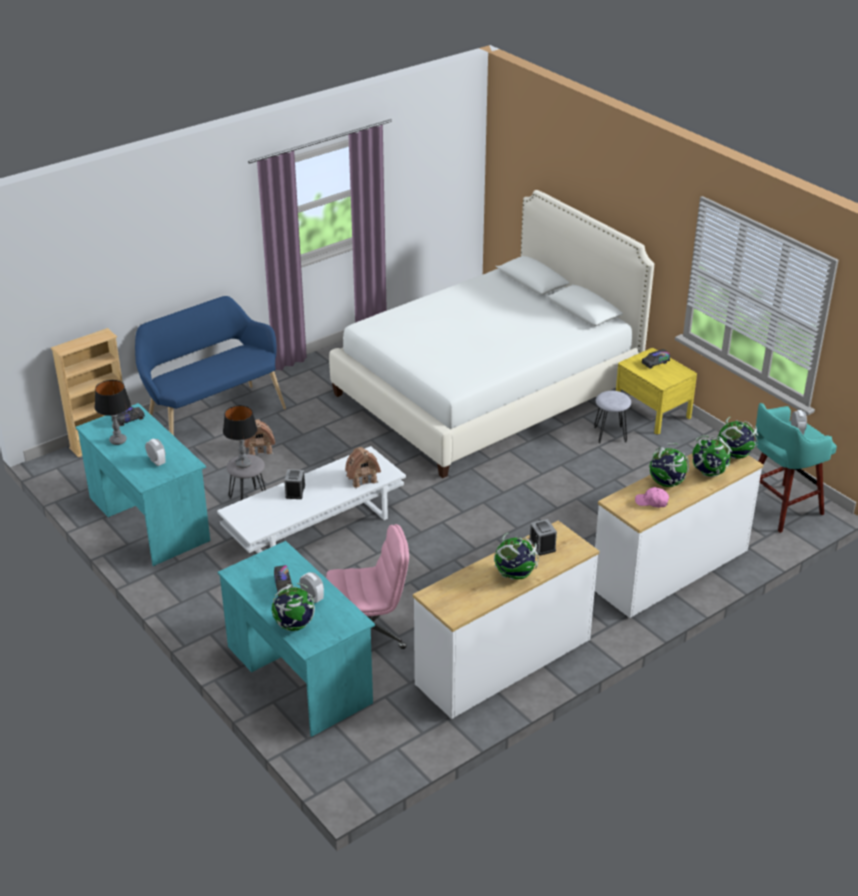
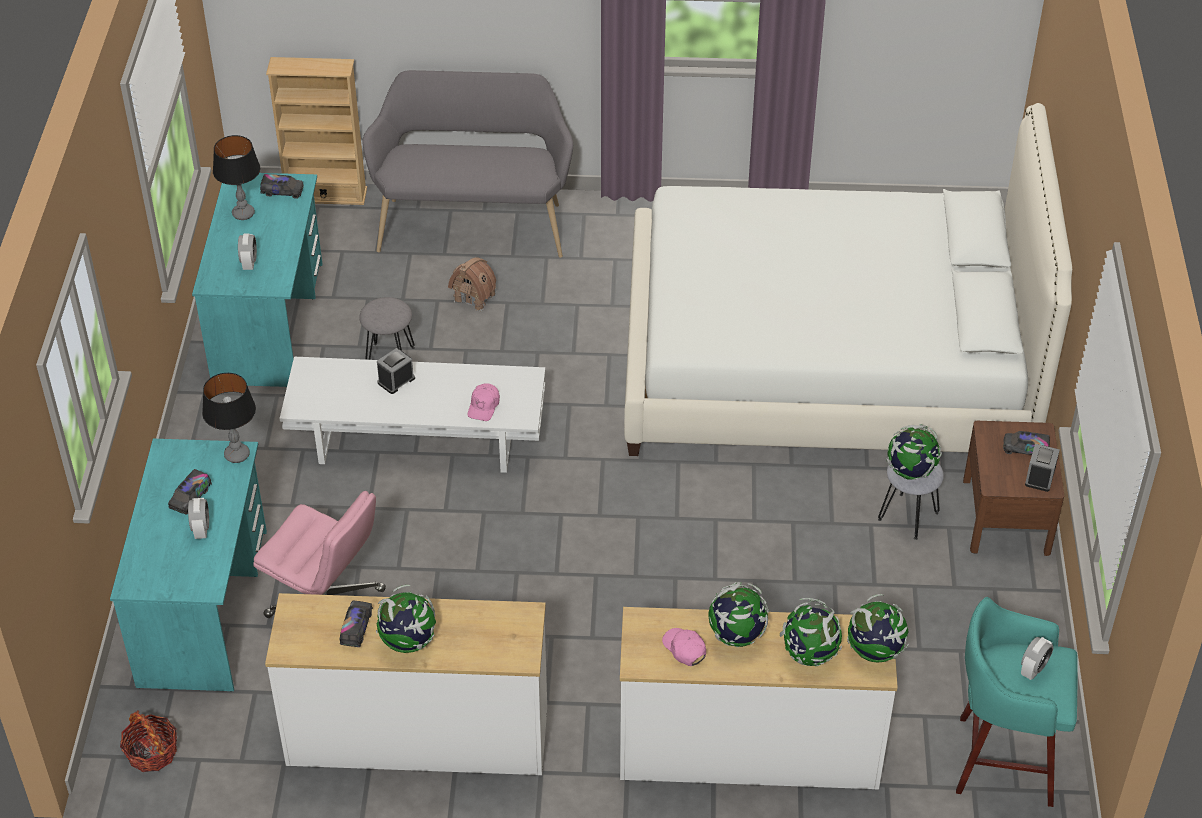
camera: 40 degrees right, 10 degrees up
blue bench [135,296,286,436] -> grey bench [362,70,573,258]
table lamp [223,405,258,468] -> table lamp moved to [202,373,256,463]
globe [272,583,315,631] -> globe moved to [886,424,942,480]
toy house [345,447,381,489] -> pink cap [467,383,500,421]
alarm clock [529,519,557,556] -> alarm clock moved to [1025,444,1060,492]
yellow nightstand [616,348,697,435] -> brown nightstand [963,421,1064,556]
none -> basket [120,710,177,772]
none -> toy truck [340,601,373,647]

